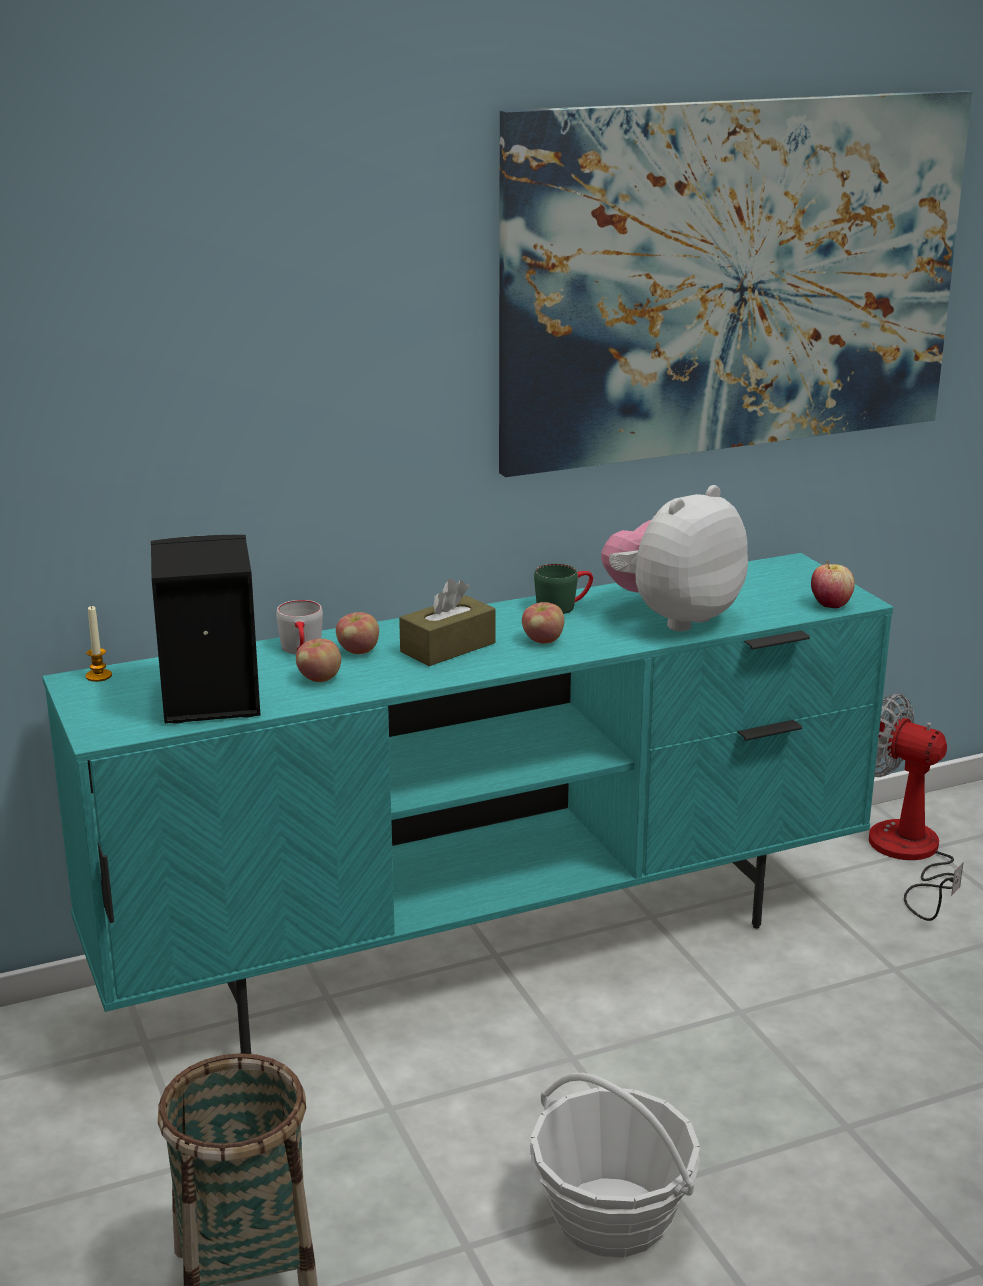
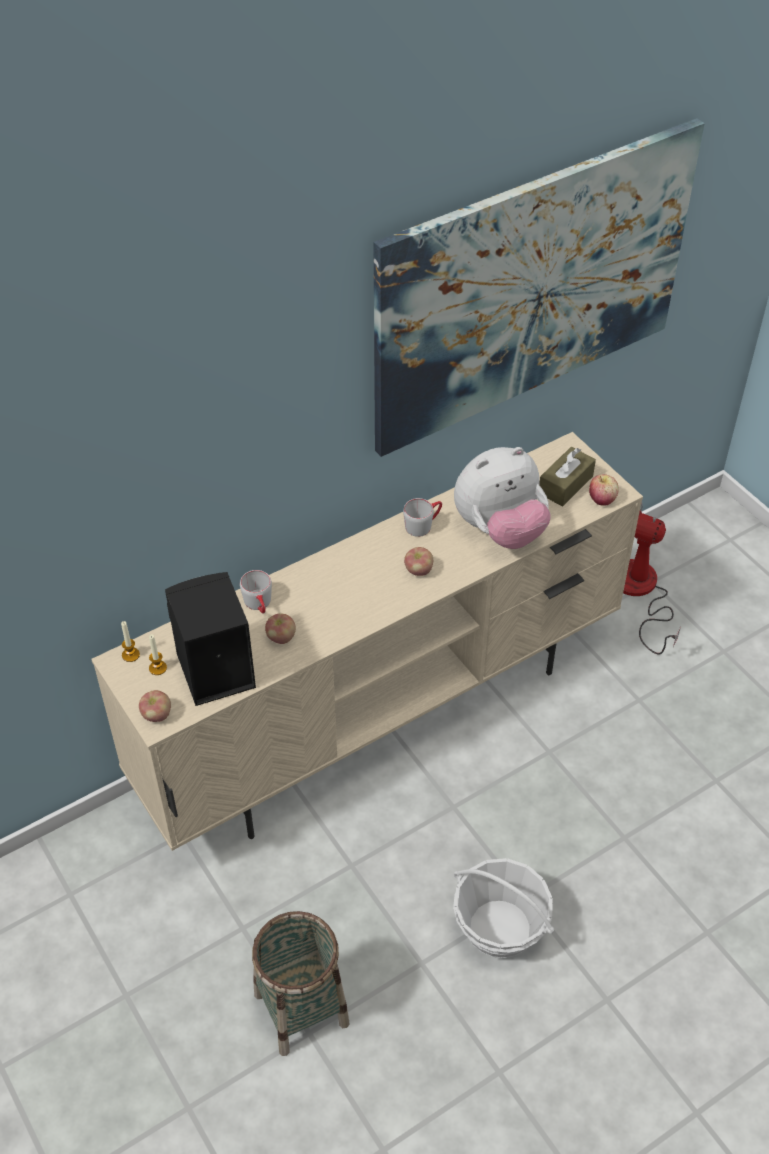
camera: 10 degrees left, 25 degrees up
turquoise tv stand [42,553,893,1054] -> beige tv stand [91,432,643,851]
apple [336,612,379,654] -> apple moved to [139,690,171,722]
brown tissue box [399,579,496,666] -> brown tissue box moved to [539,447,596,507]
green mug [534,563,593,614] -> grey mug [403,498,442,537]
plush toy [601,485,748,631] -> plush toy turned 150 degrees counterclockwise [454,447,550,549]
none -> candle [149,634,167,675]

